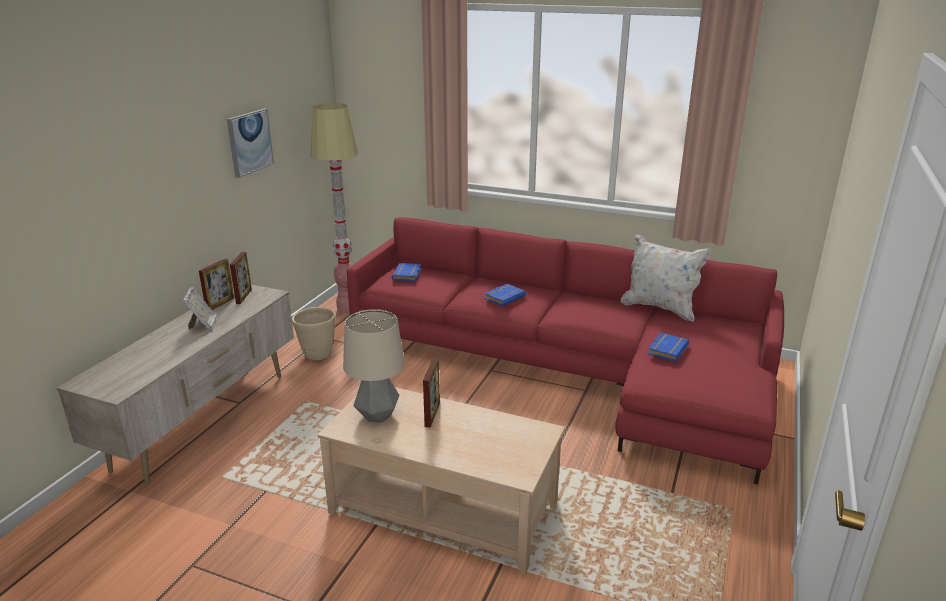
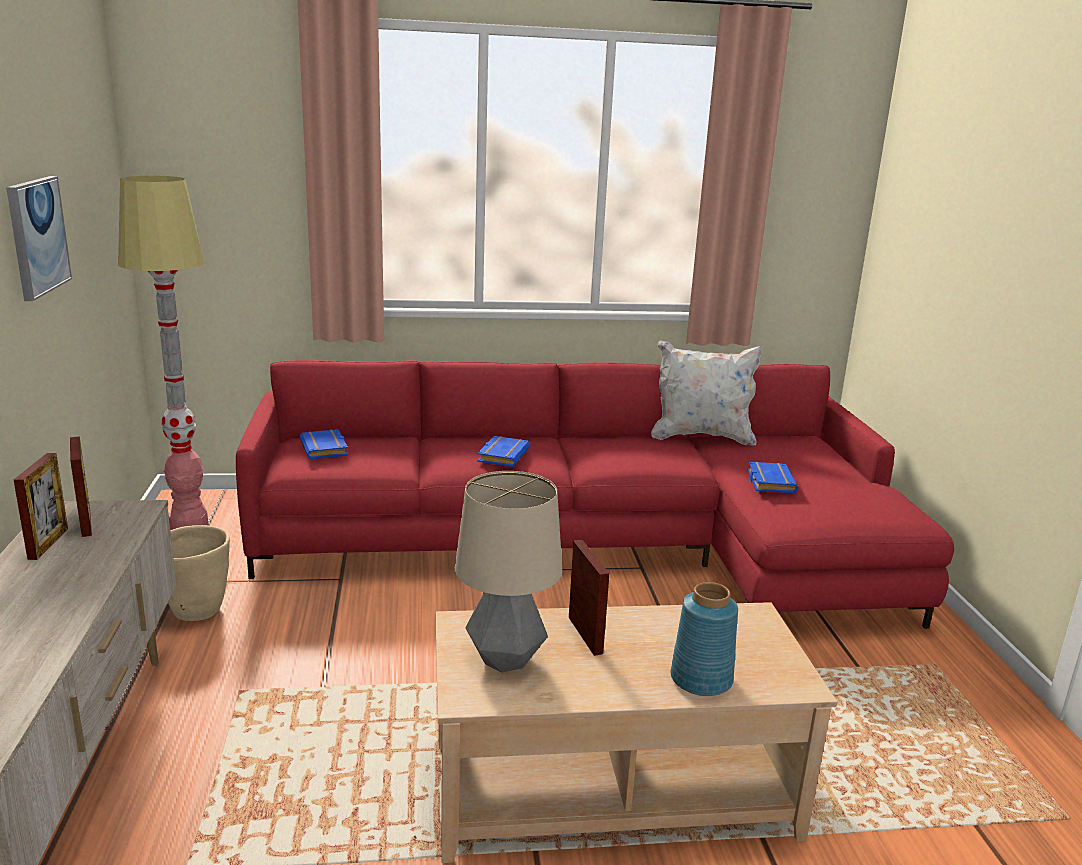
camera: 30 degrees left, 5 degrees down
picture frame [183,287,217,330] -> none
none -> blue vase [671,582,738,696]

